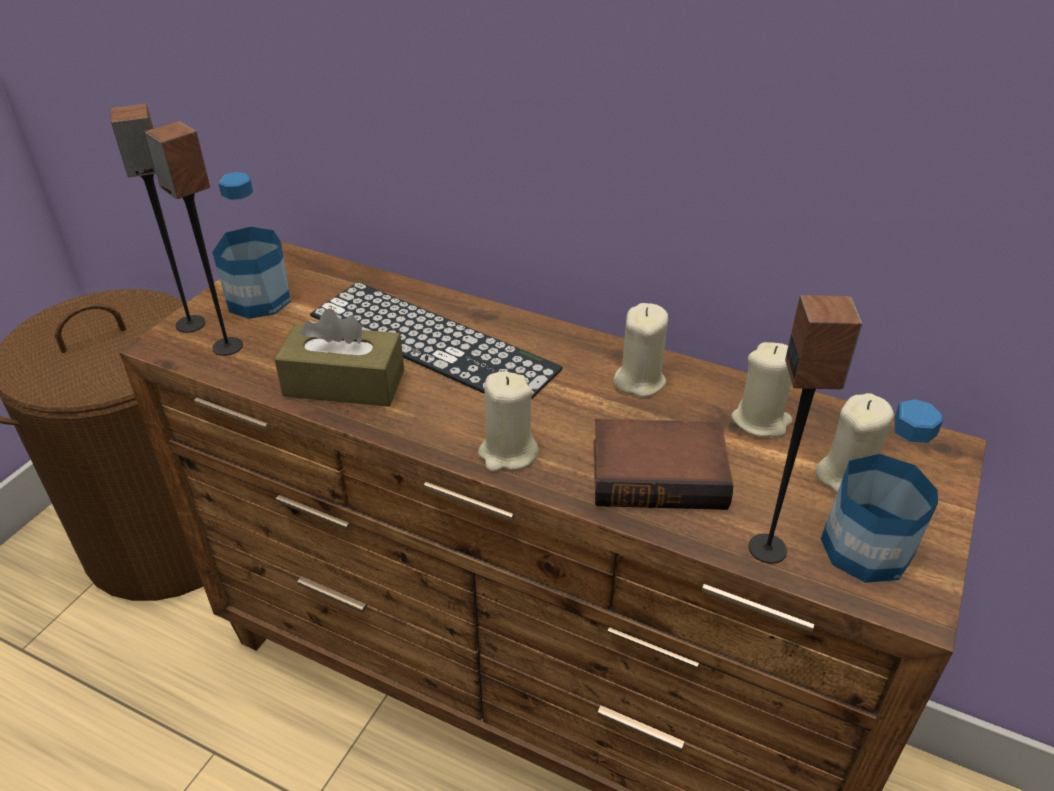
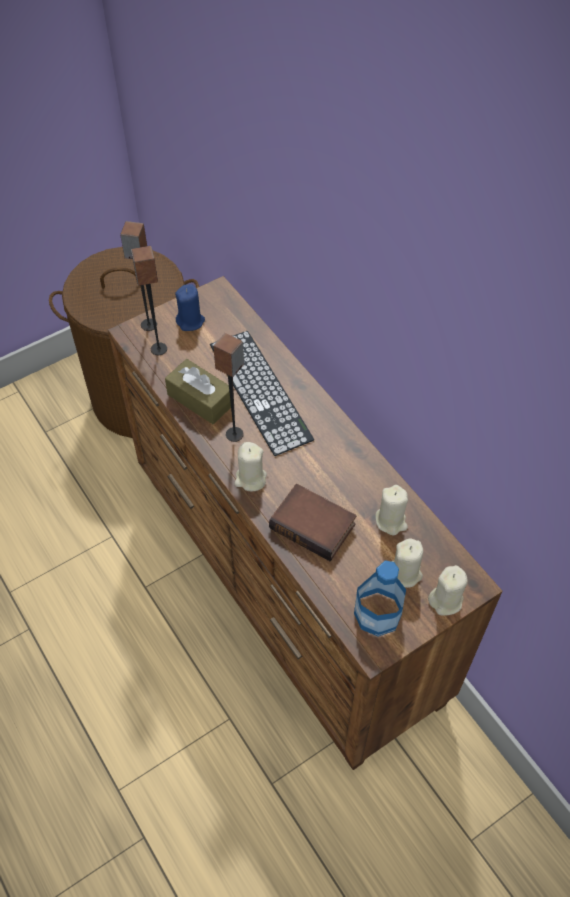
camera: 30 degrees right, 15 degrees up
bottle [212,172,291,319] -> blue candle [175,284,205,331]
beige candle [614,303,668,397] -> beige candle moved to [428,565,468,616]
speaker [749,295,862,564] -> speaker moved to [213,333,244,442]

